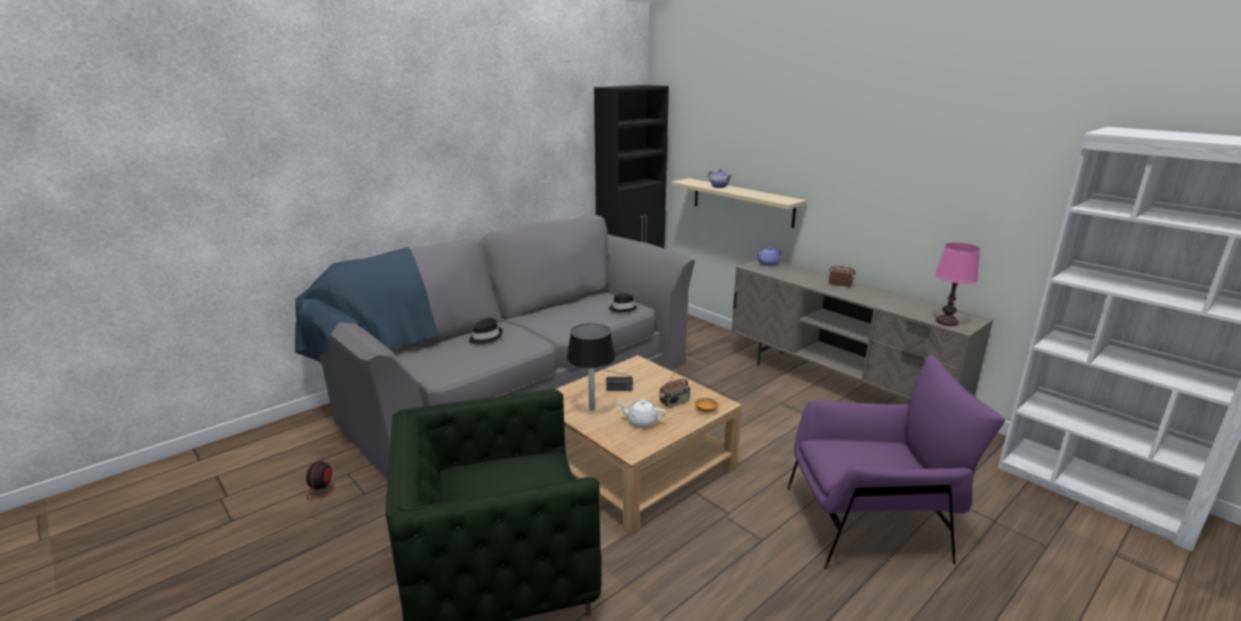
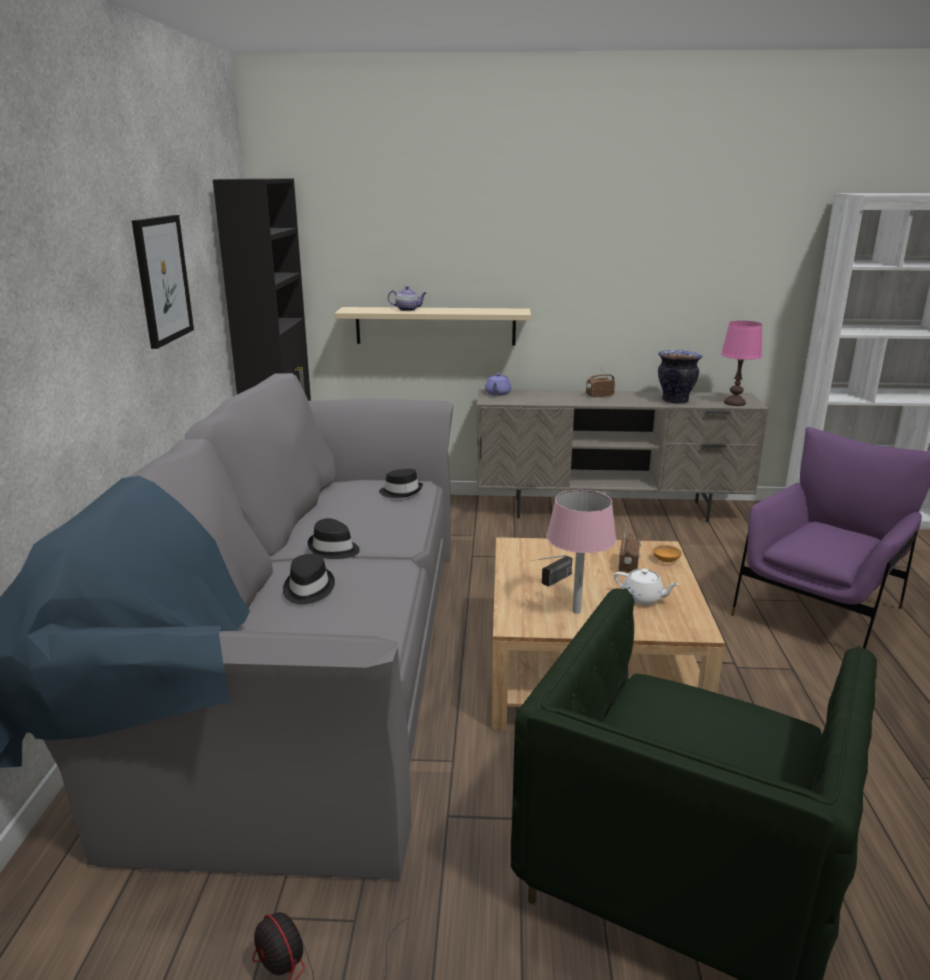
camera: 45 degrees left, 0 degrees up
black table lamp [567,323,615,411] -> pink table lamp [547,490,616,614]
white teapot [617,400,666,427] -> white teapot turned 120 degrees counterclockwise [614,569,679,605]
none -> picture [132,215,194,349]
none -> black hat [308,518,360,559]
none -> vase [658,350,702,404]

